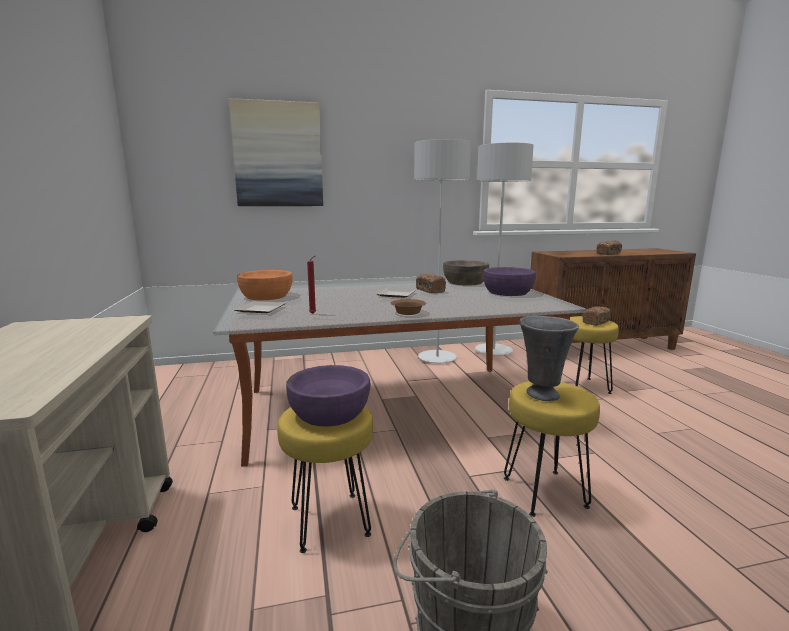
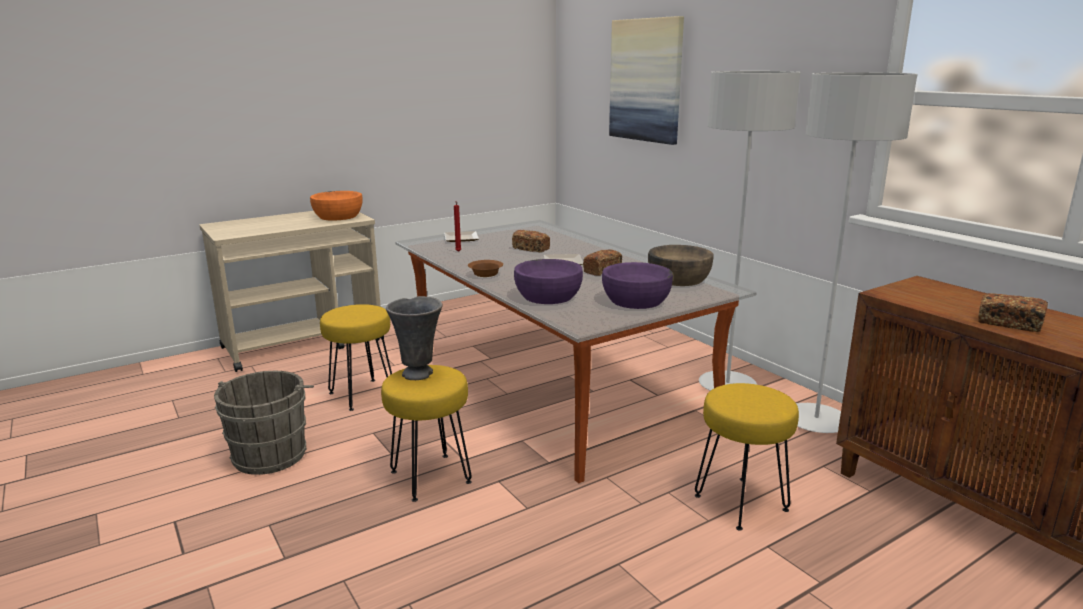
camera: 70 degrees right, 5 degrees up
orange bowl [237,270,293,300] -> orange bowl moved to [310,191,363,221]
purple bowl [286,365,370,427] -> purple bowl moved to [514,259,583,304]
bread [583,306,612,326] -> bread moved to [512,230,550,253]

